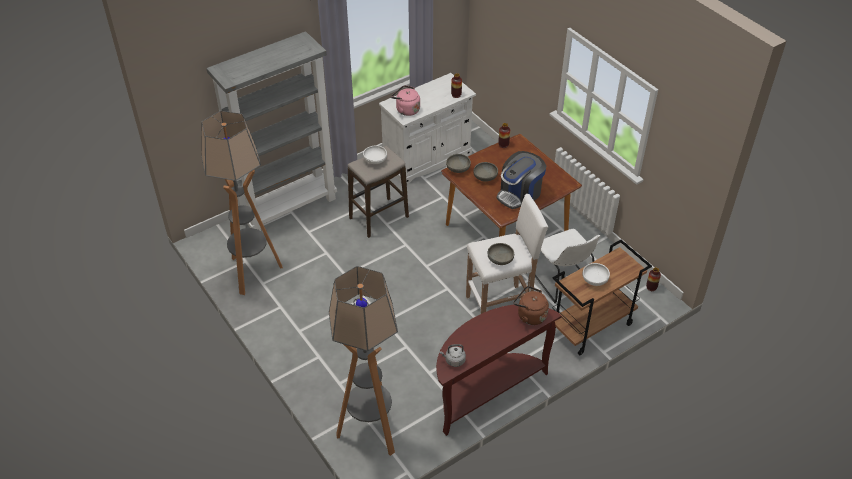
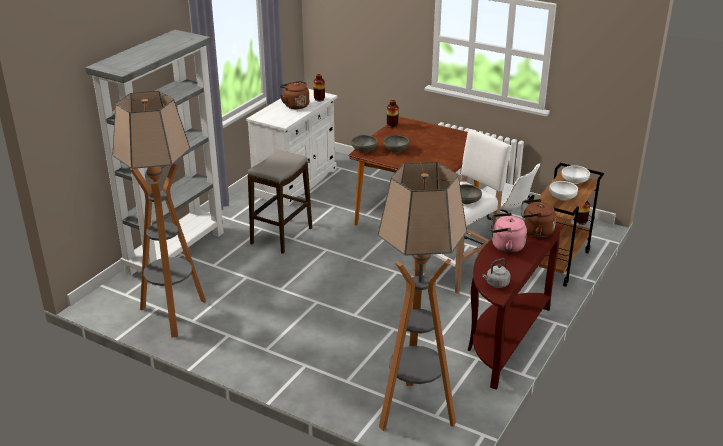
camera: 25 degrees left, 15 degrees down
white bowl [363,146,387,164] -> white bowl moved to [562,165,590,184]
pink kettle [391,85,420,116] -> pink kettle moved to [491,213,527,253]
coffee machine [496,151,546,209] -> none
none -> brown kettle [280,81,309,109]

